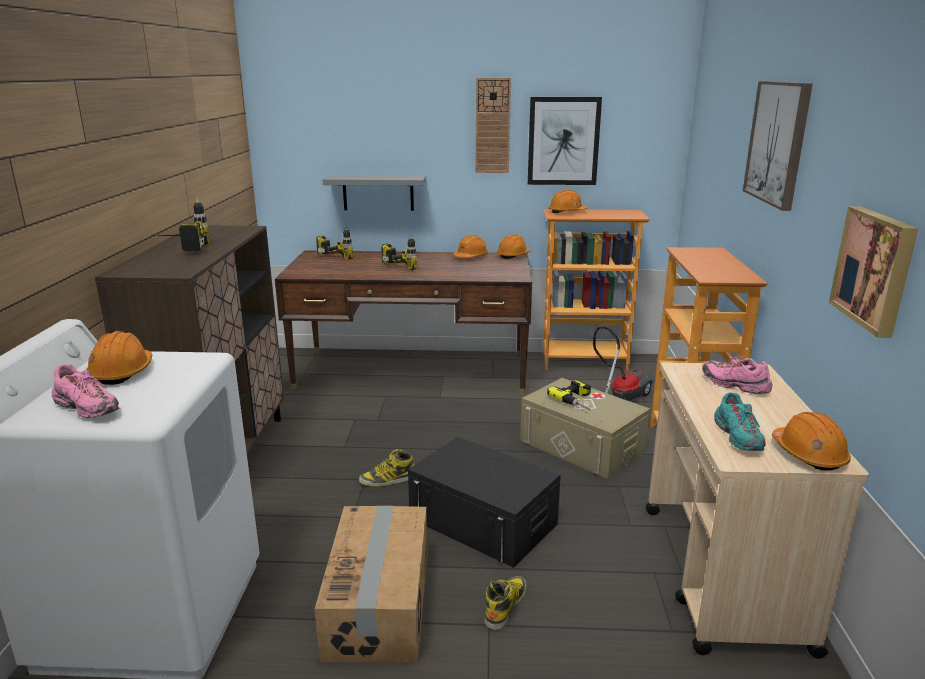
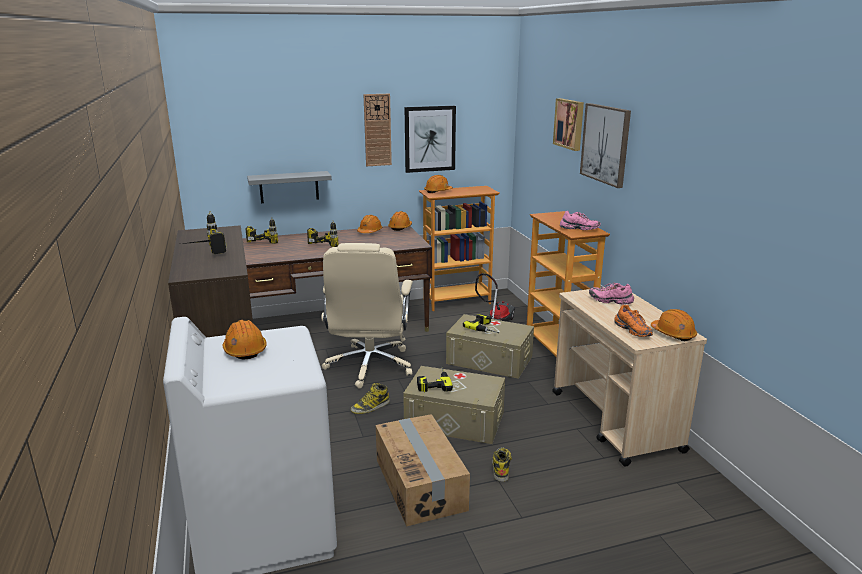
camera: 20 degrees left, 0 degrees up
pink shoe [52,364,120,418] -> pink shoe moved to [560,211,601,230]
black storage box [408,437,561,568] -> beige storage box [403,366,505,444]
turquoise shoe [714,392,766,451] -> orange shoe [614,305,653,337]
picture [829,206,918,338] -> picture moved to [553,98,584,151]
none -> beige office chair [322,243,413,389]
none -> power drill [417,367,453,392]

